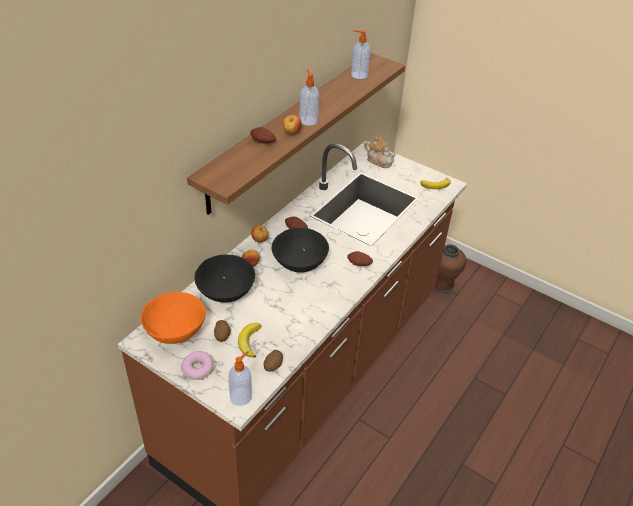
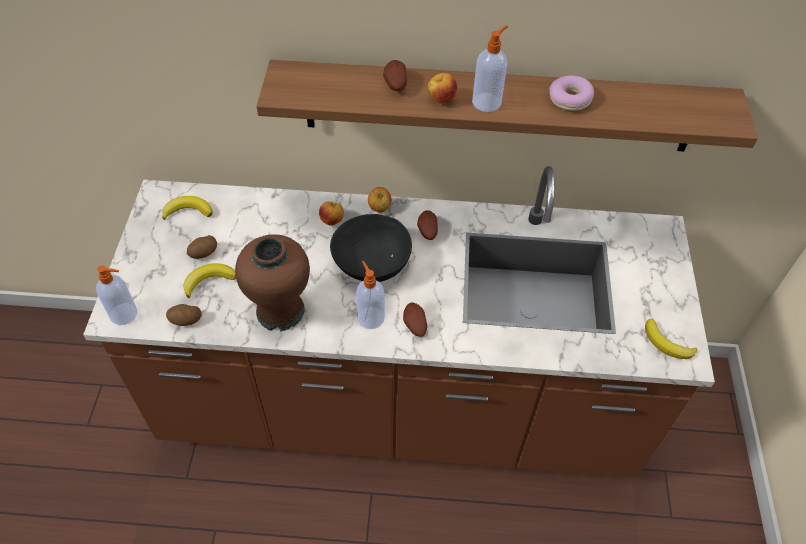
camera: 60 degrees right, 10 degrees up
orange bowl [141,292,206,344] -> banana [162,196,213,220]
donut [181,351,214,380] -> donut moved to [549,75,594,111]
black bowl [194,255,255,303] -> none
soap dispenser [351,30,370,79] -> soap dispenser moved to [356,261,385,329]
teapot [364,136,396,168] -> none
brown vase [435,244,466,293] -> brown vase moved to [235,234,310,331]

